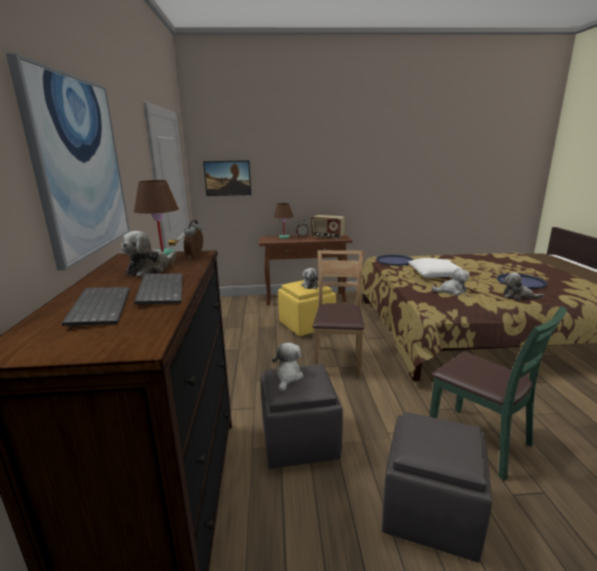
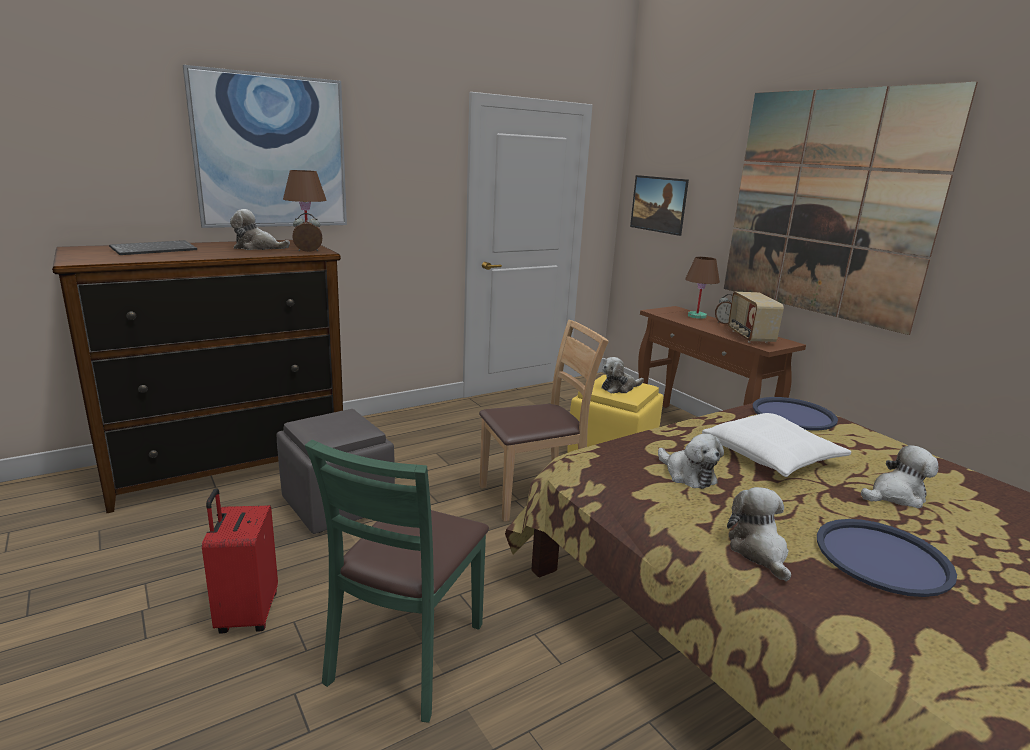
camera: 60 degrees right, 0 degrees up
keyboard [135,274,183,304] -> none
plush toy [272,343,303,392] -> plush toy moved to [861,445,938,508]
grey ottoman [382,412,492,563] -> red suitcase [202,488,278,634]
none -> picture [724,82,978,335]

